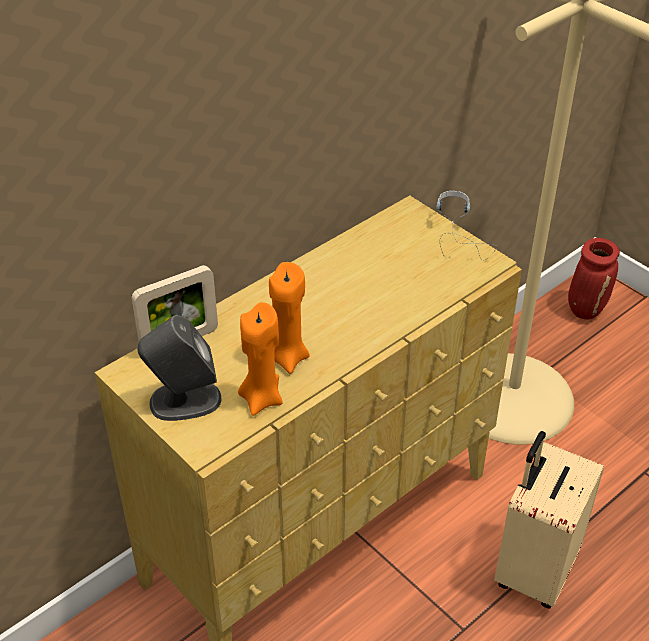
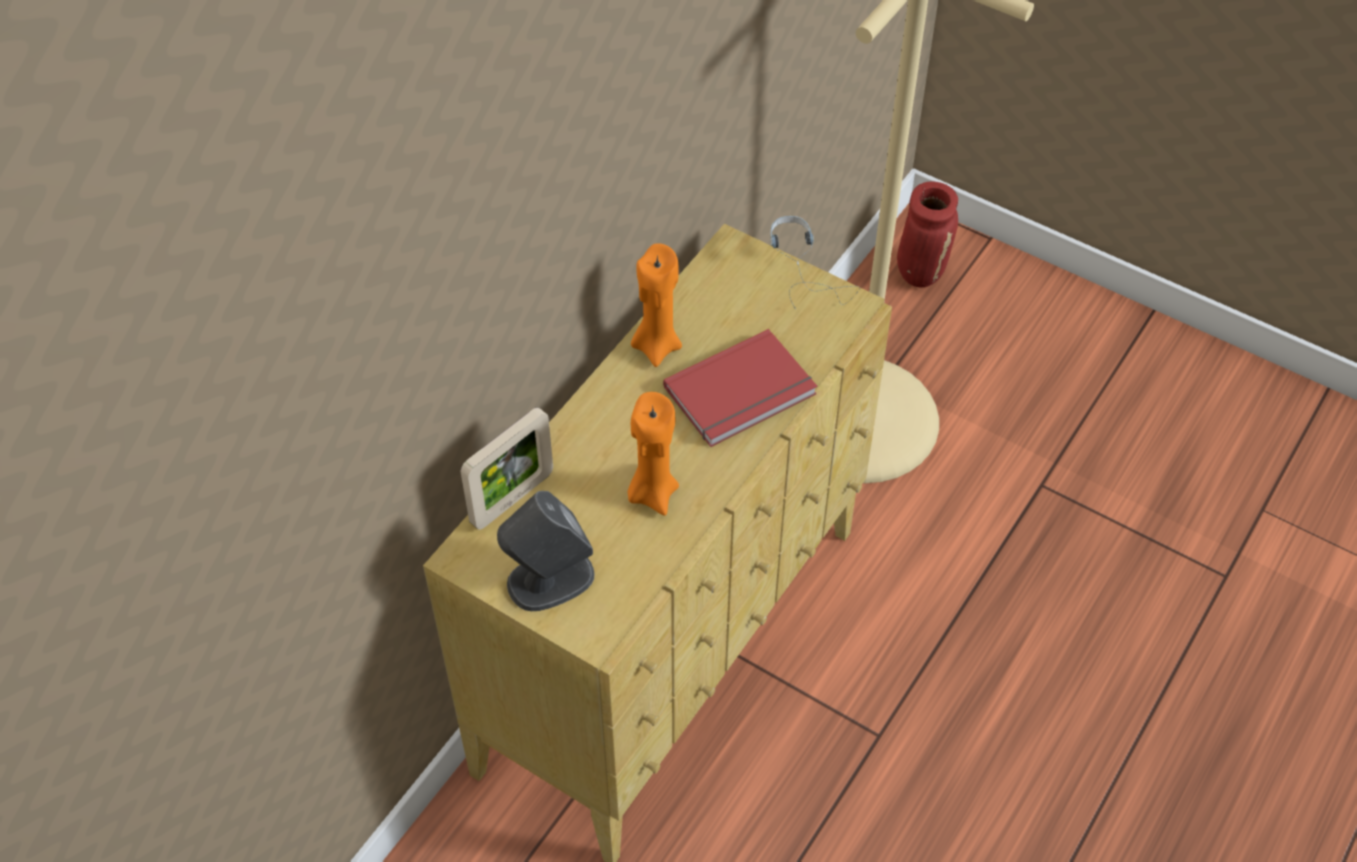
camera: 15 degrees left, 10 degrees up
orange candle [238,302,283,416] -> orange candle moved to [631,243,682,367]
beige suitcase [494,431,604,609] -> none
none -> red book [663,329,817,447]

